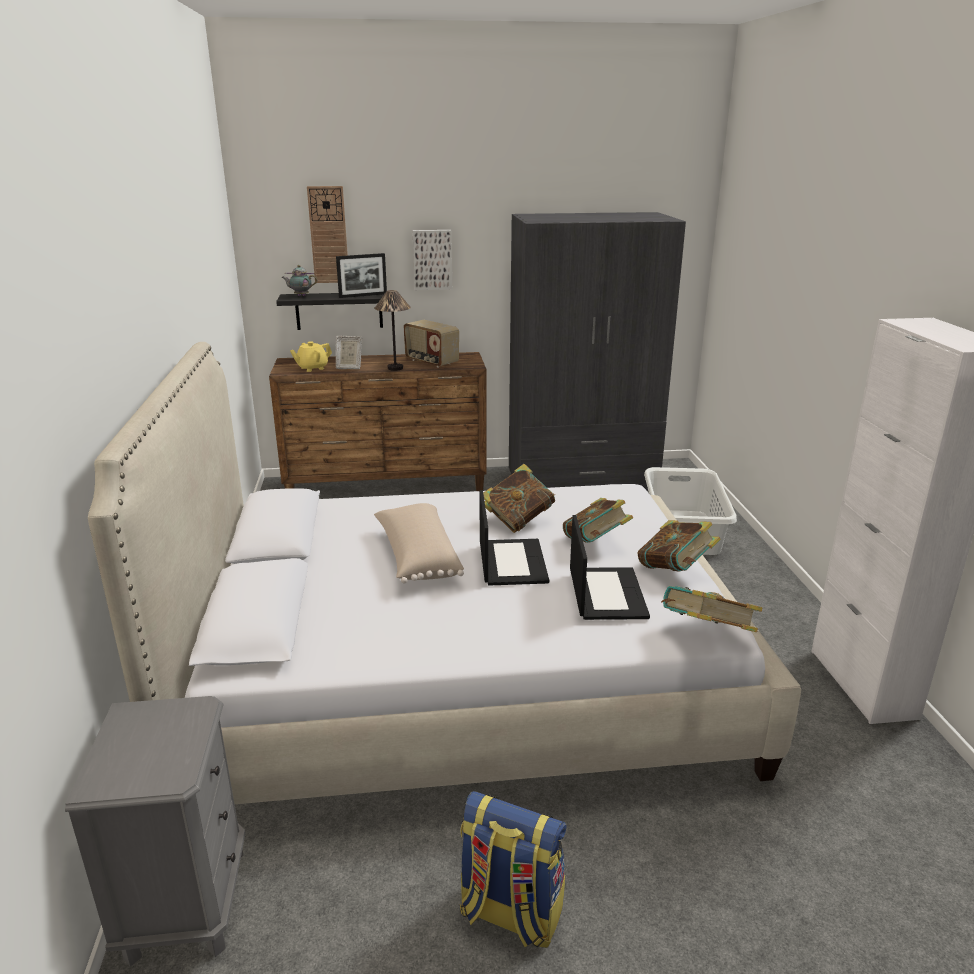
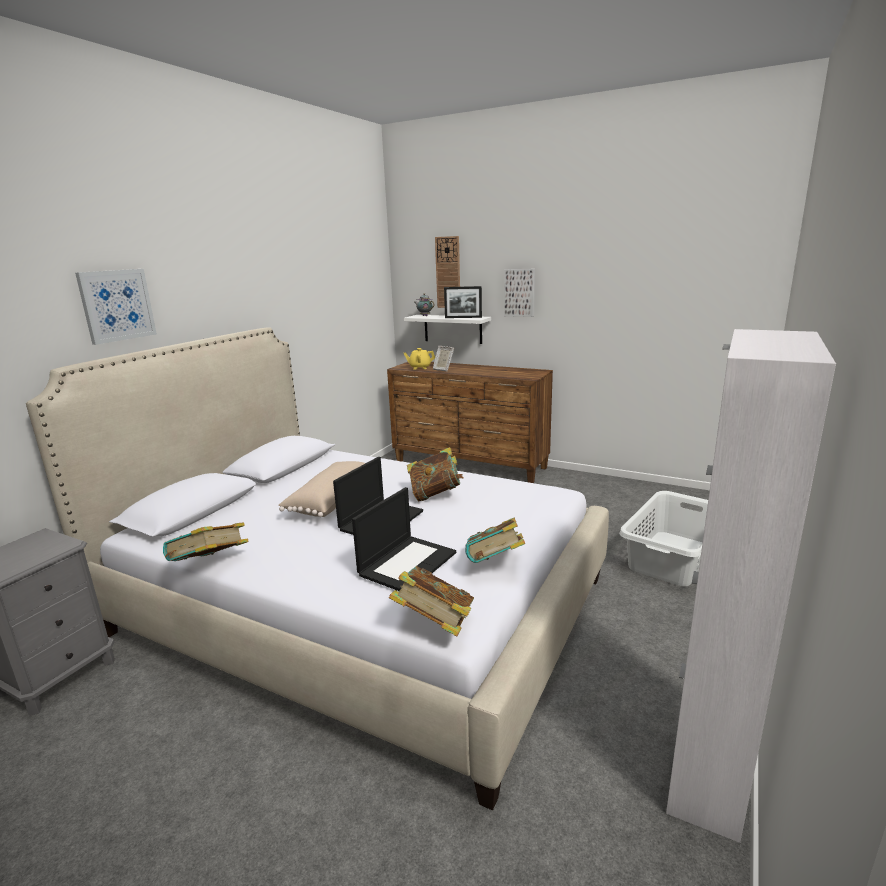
camera: 35 degrees right, 5 degrees down
black shelf [276,293,384,330] -> white shelf [404,315,491,344]
table lamp [374,290,411,371] -> none
radio [404,320,459,368] -> none
backpack [460,791,567,948] -> none
grey wardrobe [509,212,686,491] -> none
book [563,498,633,543] -> book moved to [163,522,249,561]
none -> picture [75,269,157,345]

